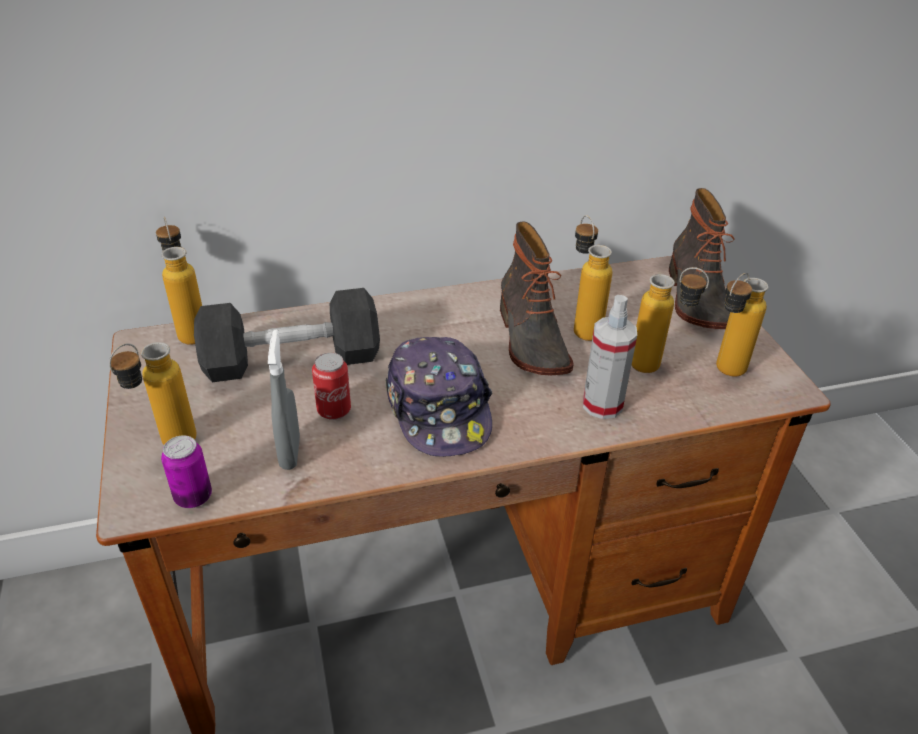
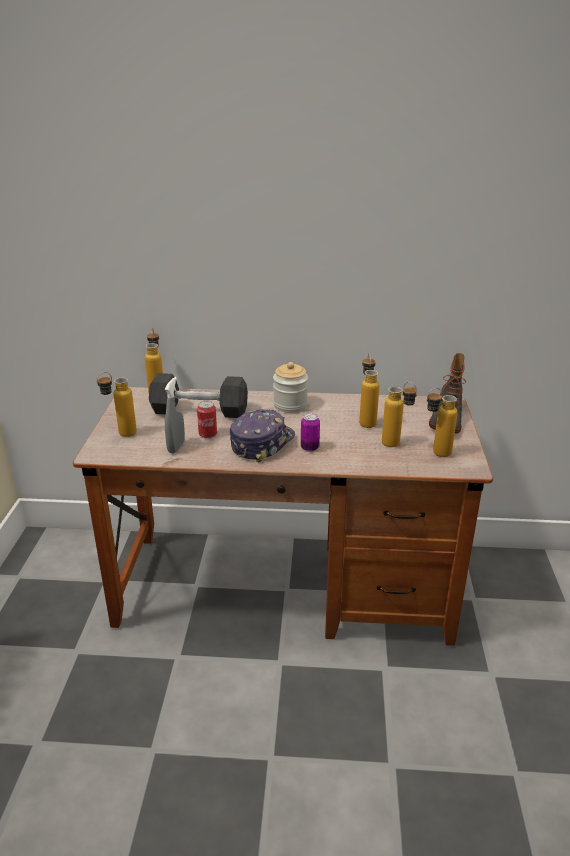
camera: 20 degrees right, 10 degrees down
can [161,435,212,508] -> can moved to [301,413,320,452]
cap [385,337,492,457] -> cap turned 150 degrees counterclockwise [230,409,295,463]
boot [500,221,574,376] -> none
spray bottle [583,295,637,419] -> none
none -> jar [273,362,308,413]

